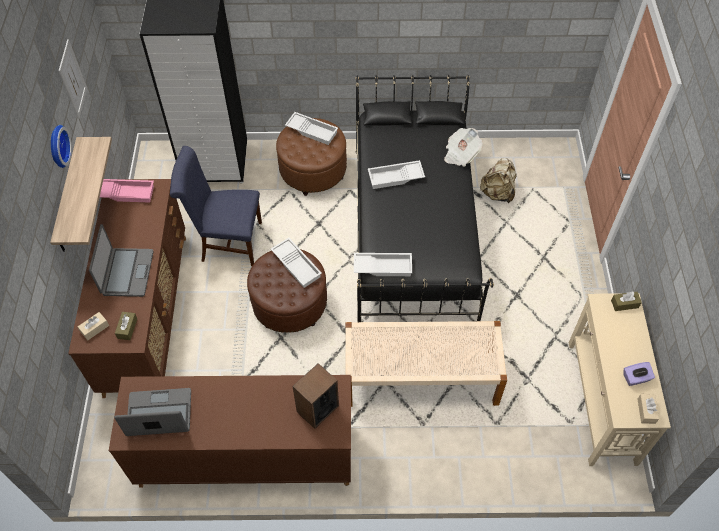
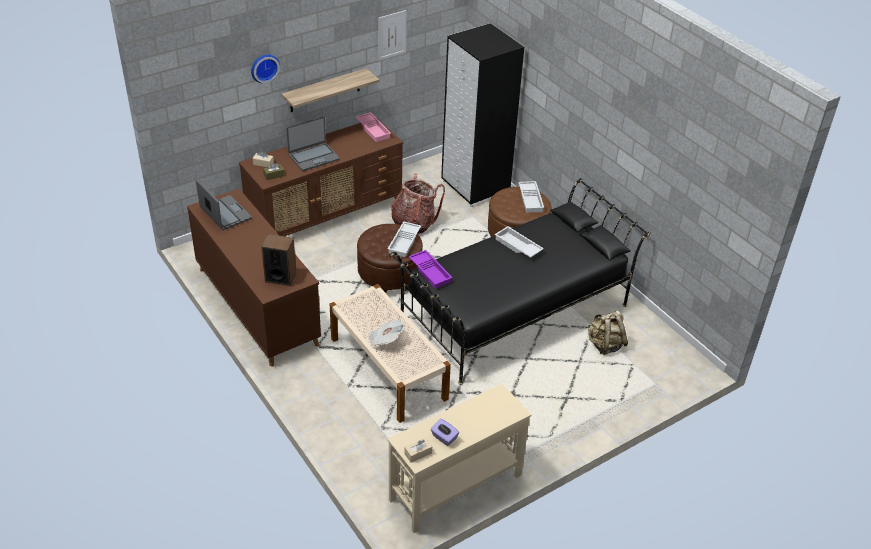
camera: 55 degrees right, 15 degrees down
wall clock [51,125,72,168] -> wall clock moved to [251,54,280,83]
blue chair [170,146,262,266] -> backpack [391,173,445,234]
white tray [354,253,412,276] -> purple tray [409,250,453,289]
newspaper [444,128,482,167] -> newspaper moved to [369,320,404,346]
brown tissue box [611,291,642,311] -> none

